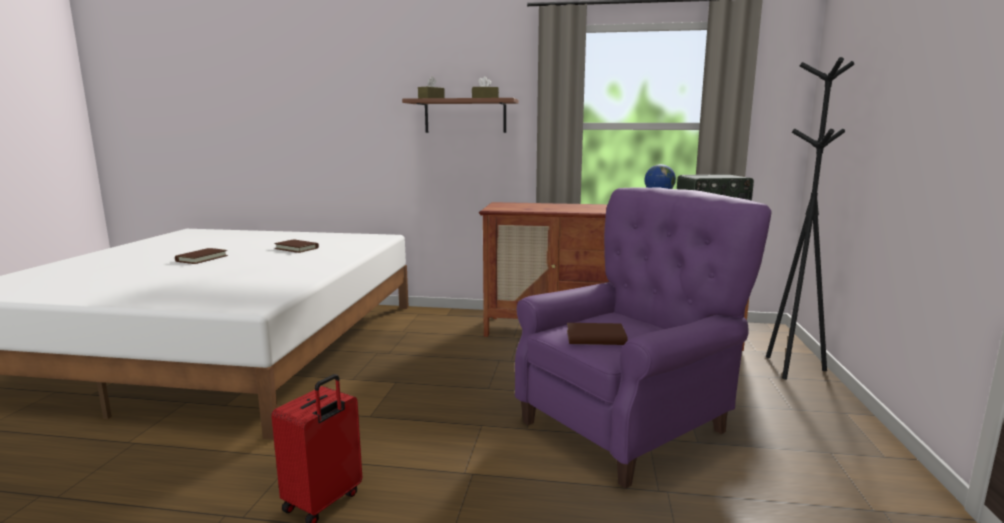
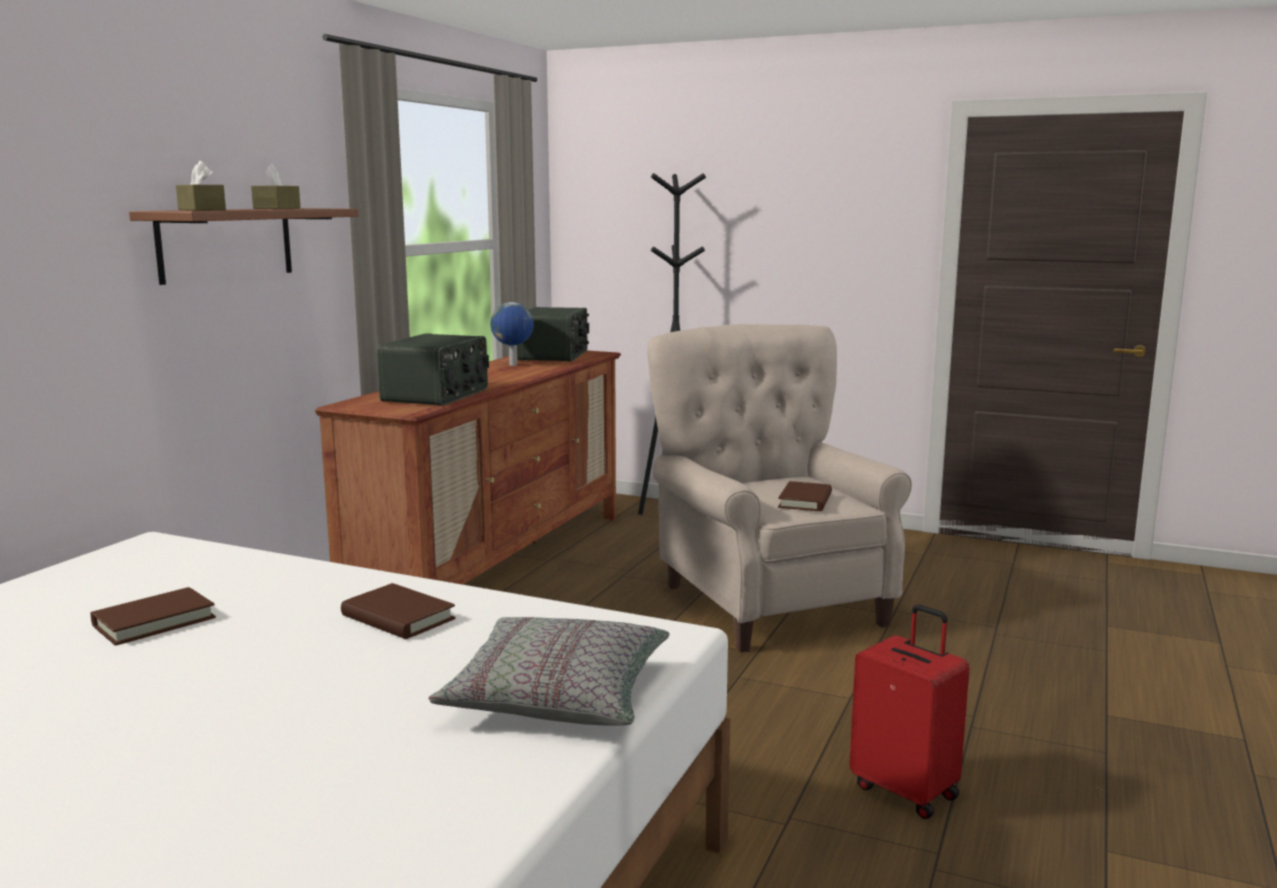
camera: 75 degrees left, 0 degrees up
brown book [175,248,228,264] -> brown book moved to [341,583,456,639]
purple armchair [515,187,771,489] -> beige armchair [647,324,912,652]
none -> radio [377,333,489,406]
none -> grey pillow [428,617,669,726]

